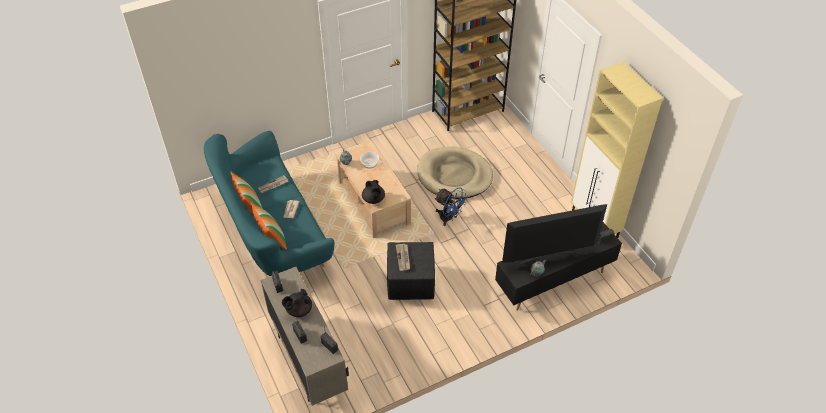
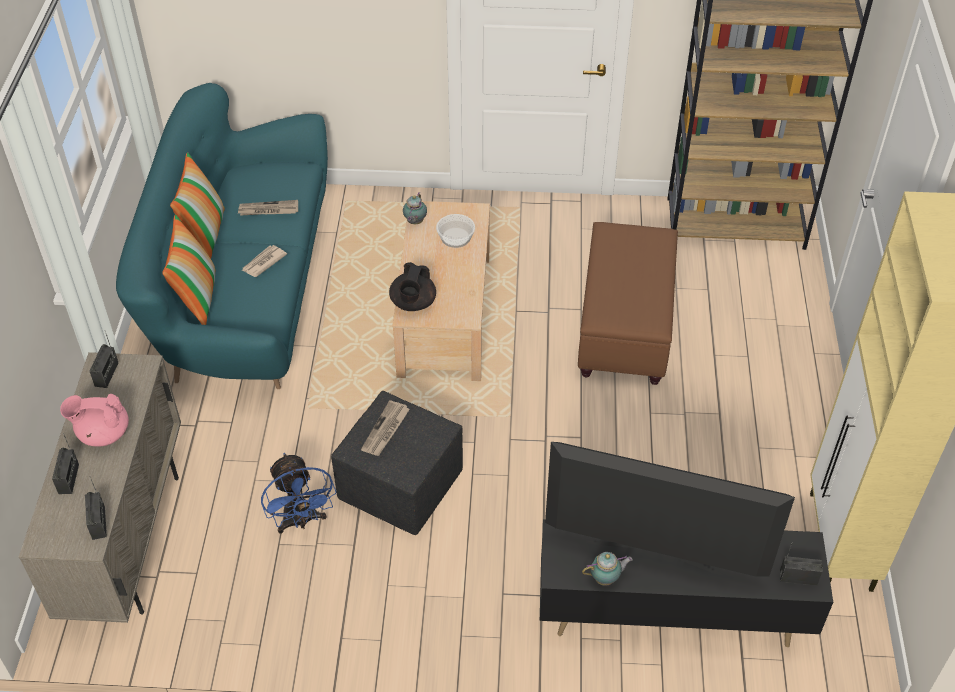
camera: 30 degrees right, 0 degrees up
black teapot [282,289,312,317] -> pink teapot [60,394,129,446]
beige dog bed [417,147,493,199] -> brown ottoman [578,222,678,385]
blue fan [435,187,468,226] -> blue fan moved to [261,453,336,534]

